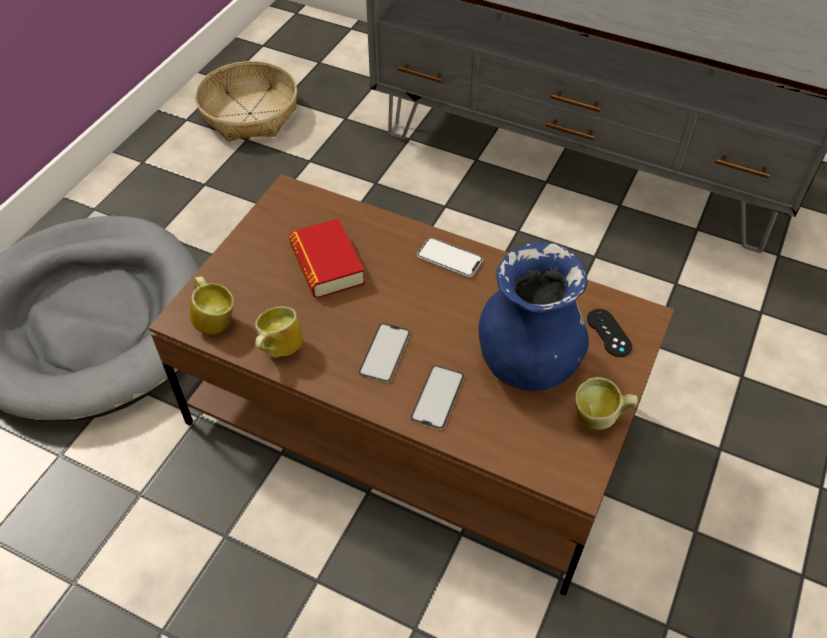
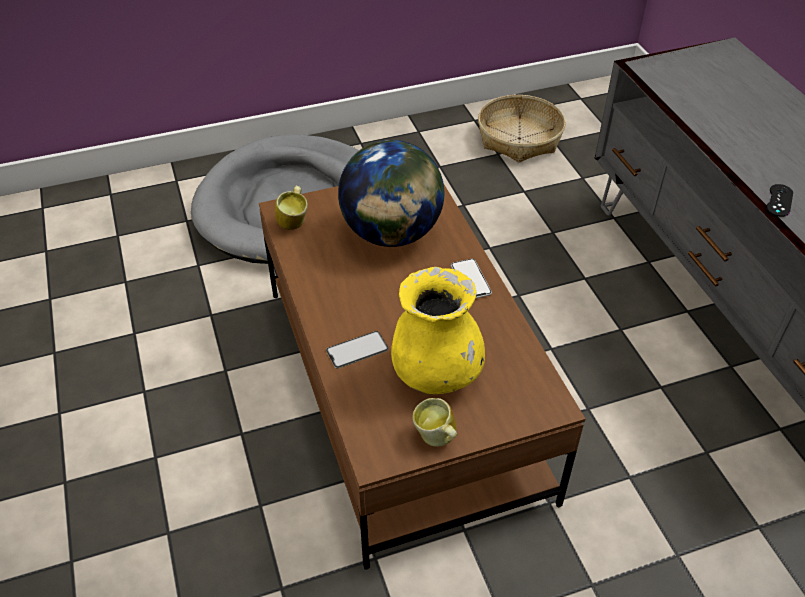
camera: 45 degrees right, 5 degrees down
mug [255,306,303,358] -> none
book [289,218,365,298] -> globe [338,140,444,247]
phone [358,323,410,383] -> none
blue vase [479,242,589,391] -> yellow vase [391,267,485,394]
black game controller [587,309,632,357] -> black game controller moved to [766,184,793,217]

